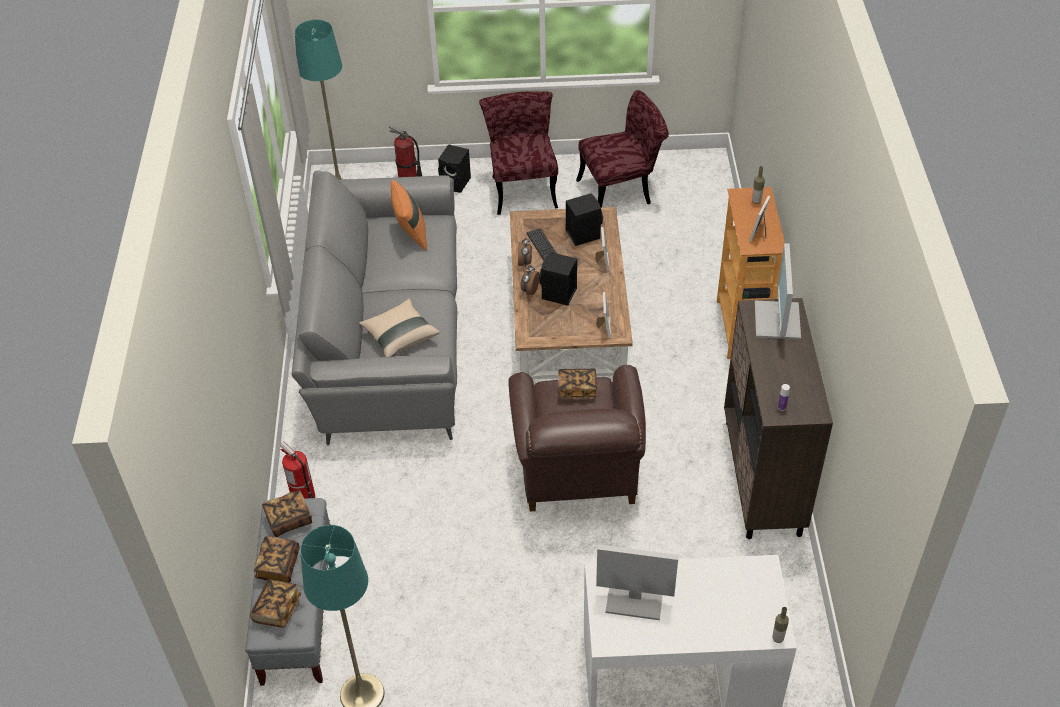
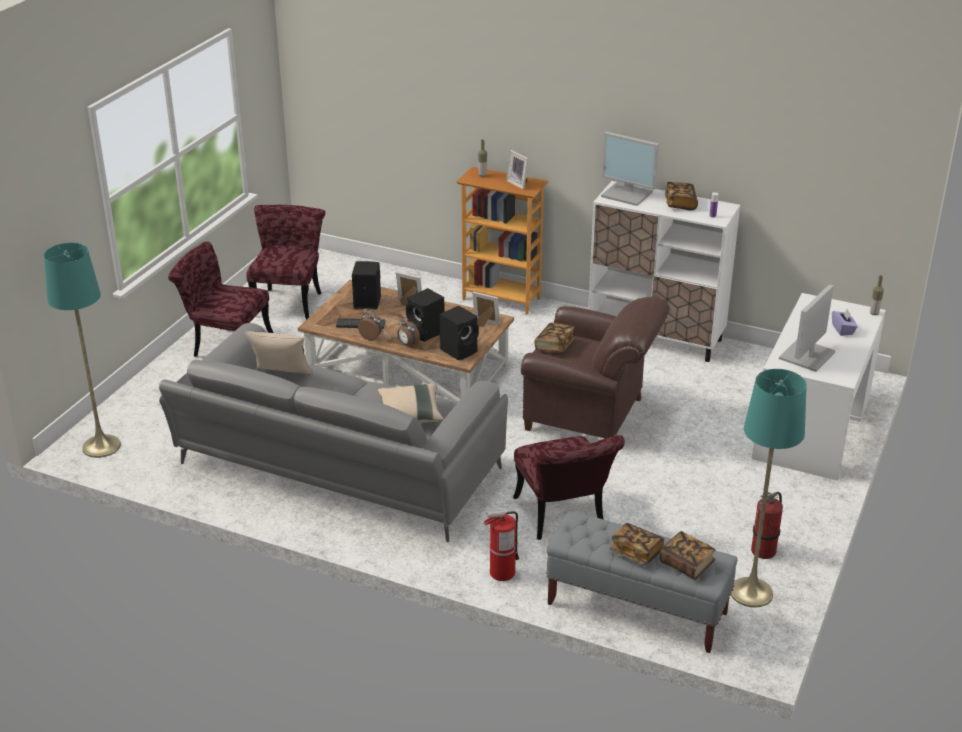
camera: 65 degrees left, 15 degrees down
book [262,490,312,537] -> book moved to [665,182,698,210]
fire extinguisher [389,125,422,177] -> fire extinguisher moved to [751,492,783,559]
orange pillow [391,180,427,251] -> beige pillow [245,331,313,374]
black speaker [438,144,471,193] -> black speaker moved to [440,306,479,360]
brown cabinet [724,298,833,539] -> white cabinet [588,181,740,362]
none -> red chair [513,435,625,540]
none -> purple tissue box [832,309,858,336]

